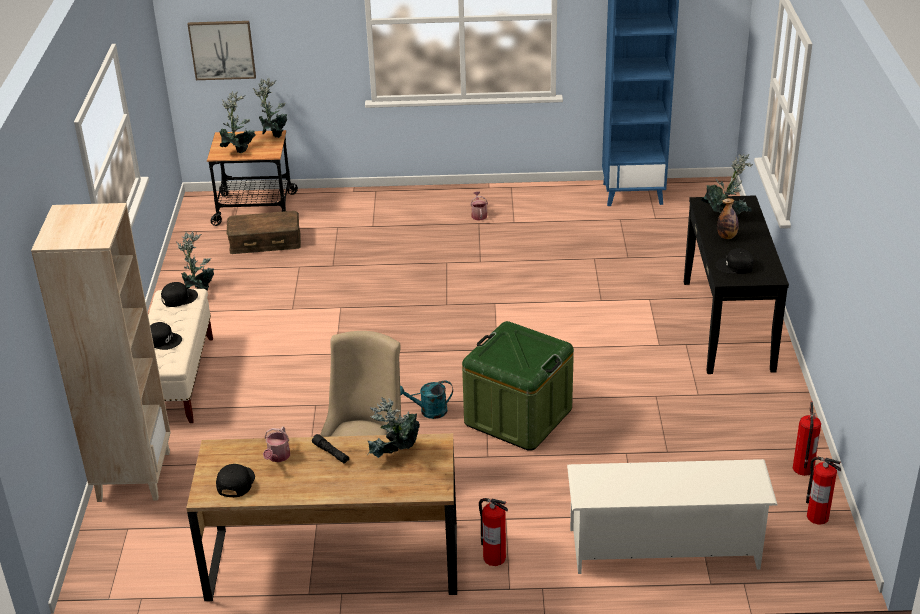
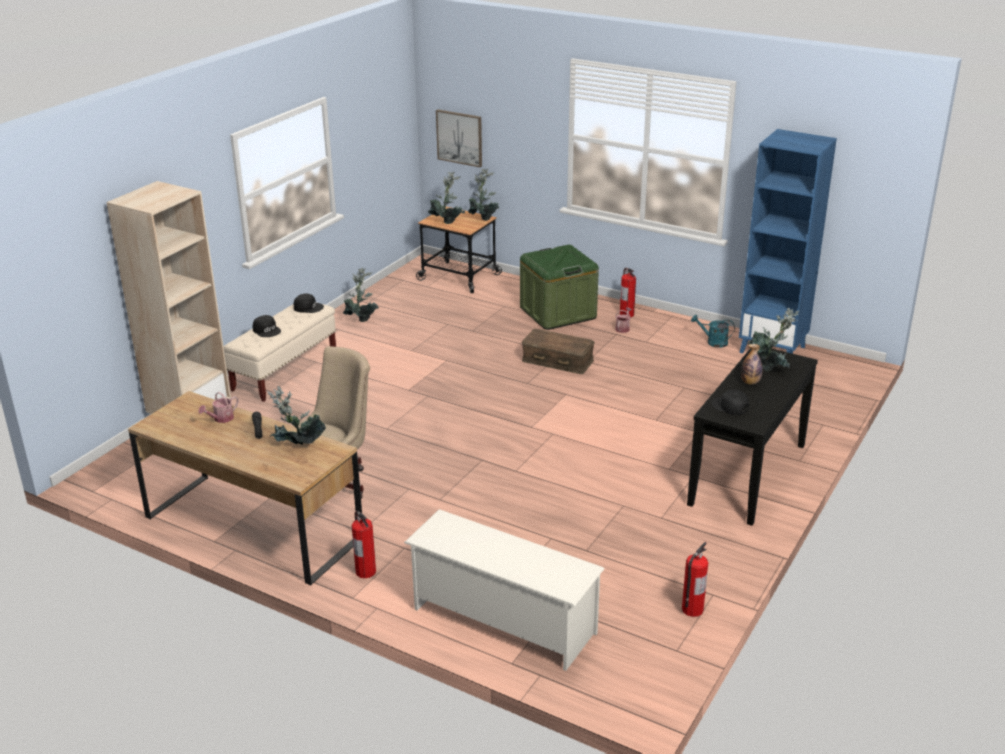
camera: 30 degrees right, 5 degrees down
black cap [216,464,255,497] -> none
brown storage box [227,211,301,254] -> brown storage box moved to [522,329,595,374]
turquoise watering can [400,380,453,419] -> turquoise watering can moved to [691,314,735,348]
green storage box [462,321,574,451] -> green storage box moved to [520,245,599,330]
fire extinguisher [806,457,841,525] -> fire extinguisher moved to [620,268,636,318]

